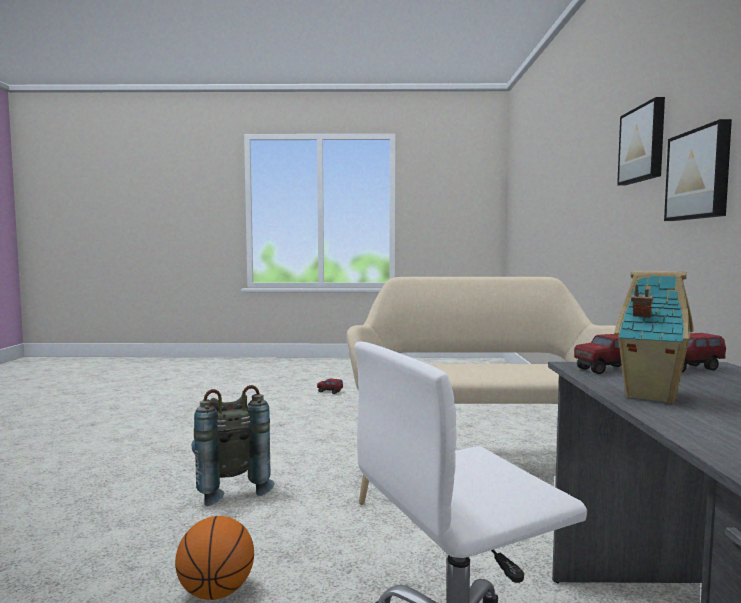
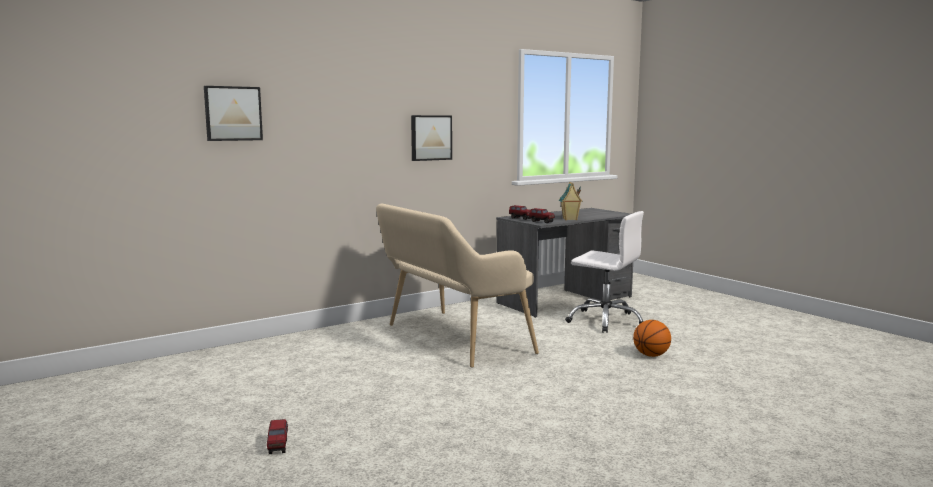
camera: 125 degrees left, 5 degrees up
grey backpack [192,385,275,506] -> none
picture [617,97,665,186] -> picture moved to [204,86,263,141]

